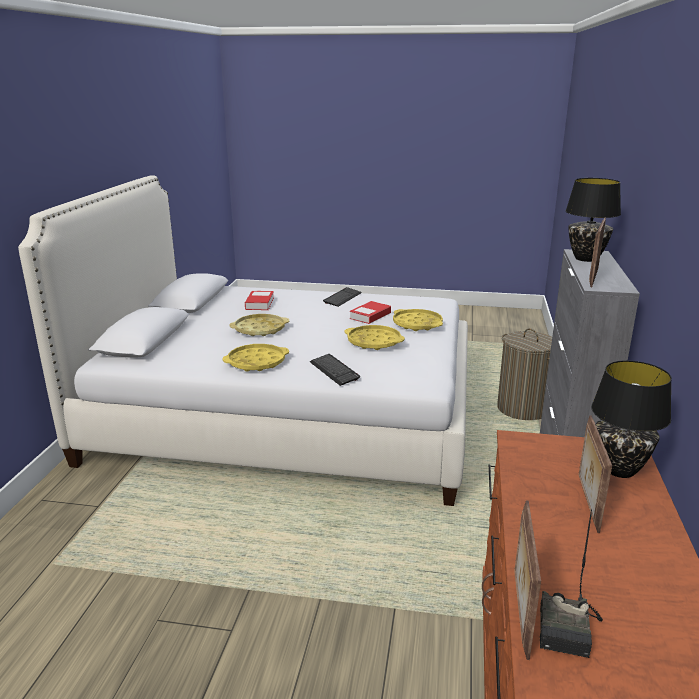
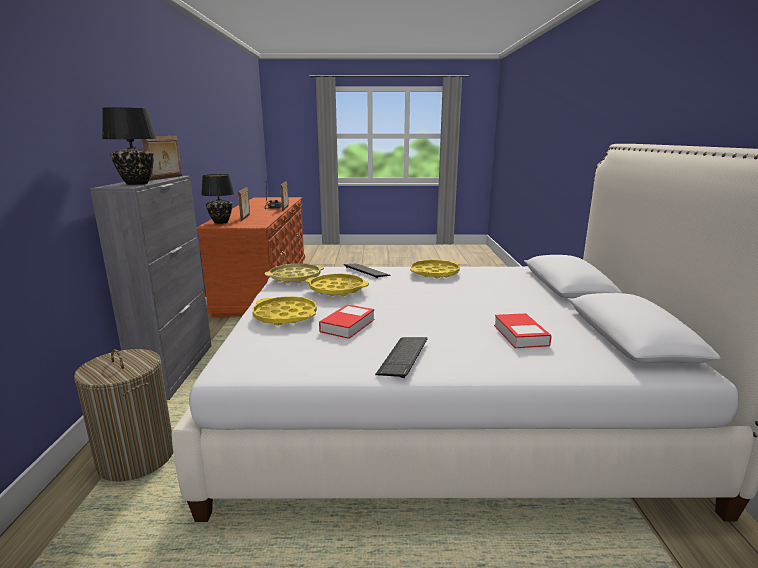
camera: 170 degrees right, 5 degrees down
yellow tray [229,314,290,336] -> yellow tray moved to [264,263,324,283]

